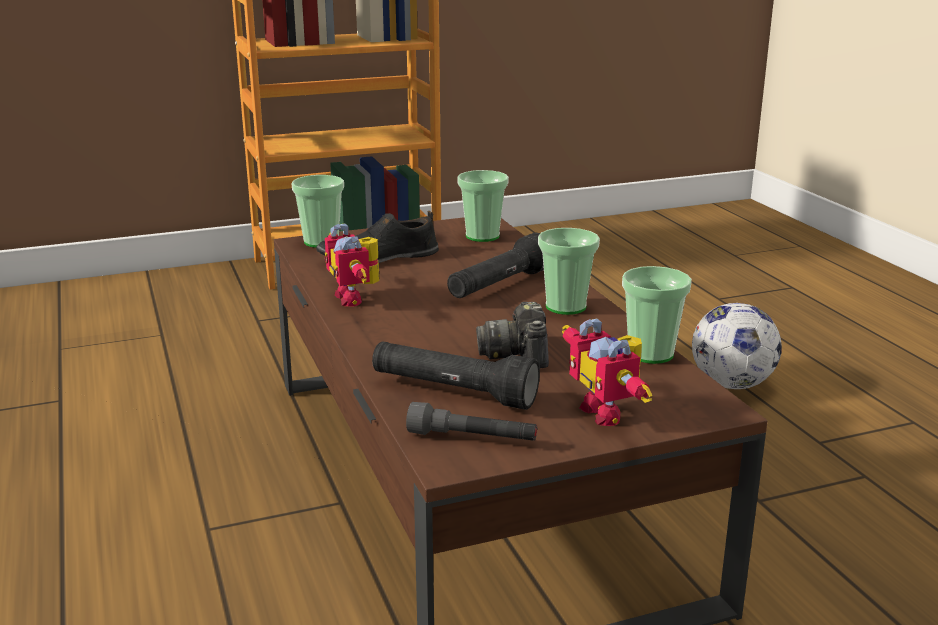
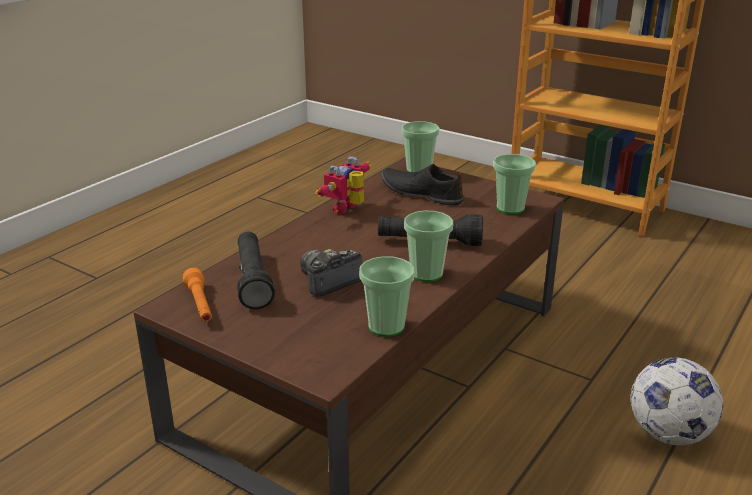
camera: 55 degrees right, 5 degrees up
grey flashlight [406,402,537,441] -> orange flashlight [183,268,212,322]
toy robot [562,318,652,426] -> none

